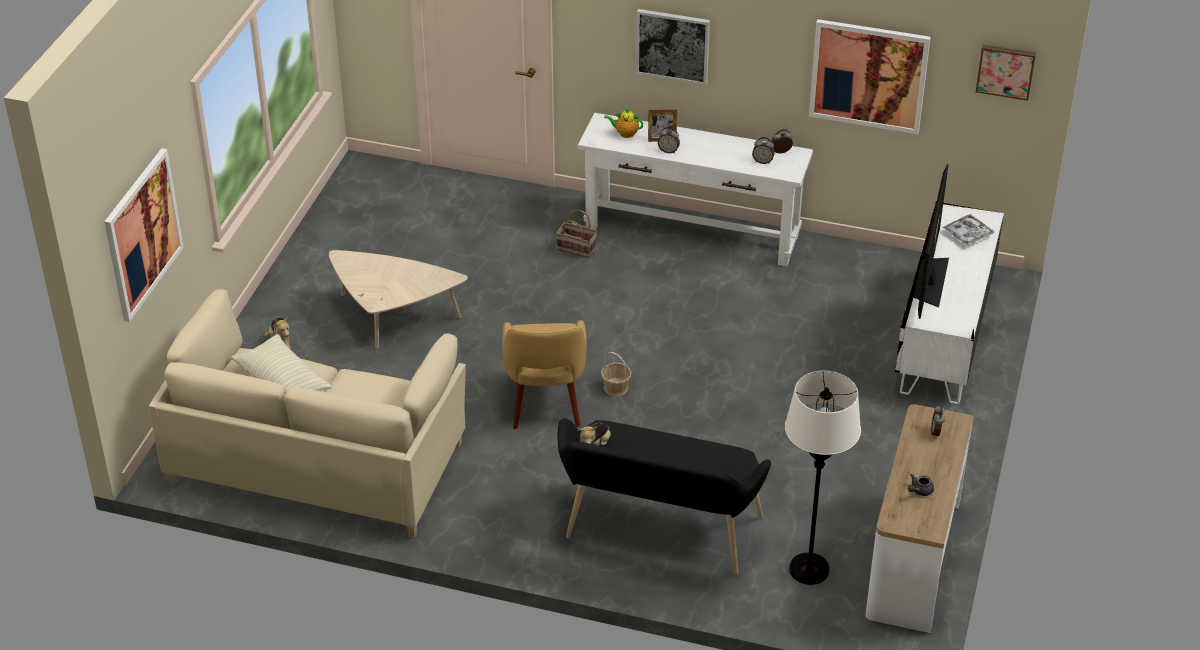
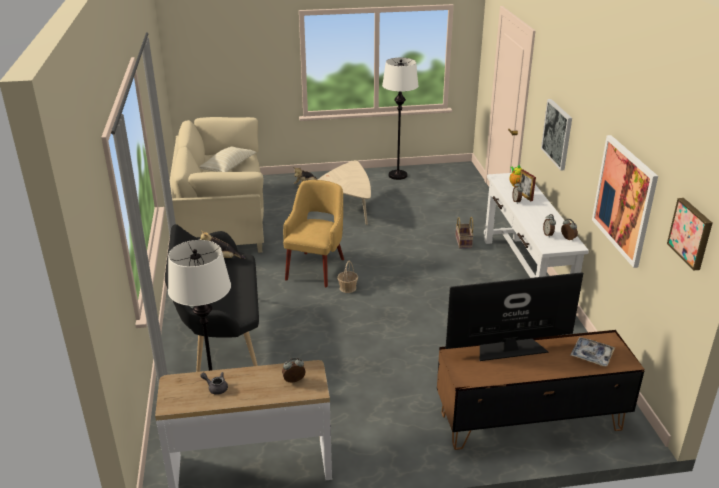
camera: 65 degrees right, 10 degrees down
picture [104,148,184,322] -> none
yellow armchair [502,320,587,429] -> yellow armchair turned 135 degrees clockwise [283,180,344,287]
white tv stand [895,203,1004,404] -> brown tv stand [437,330,645,450]
none -> white floor lamp [382,57,419,180]

